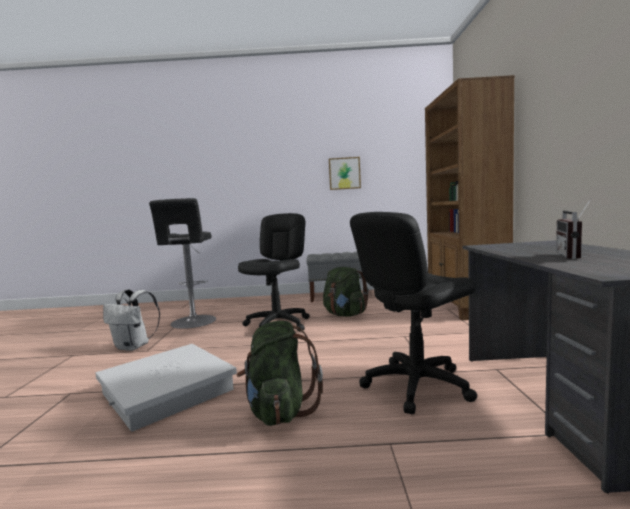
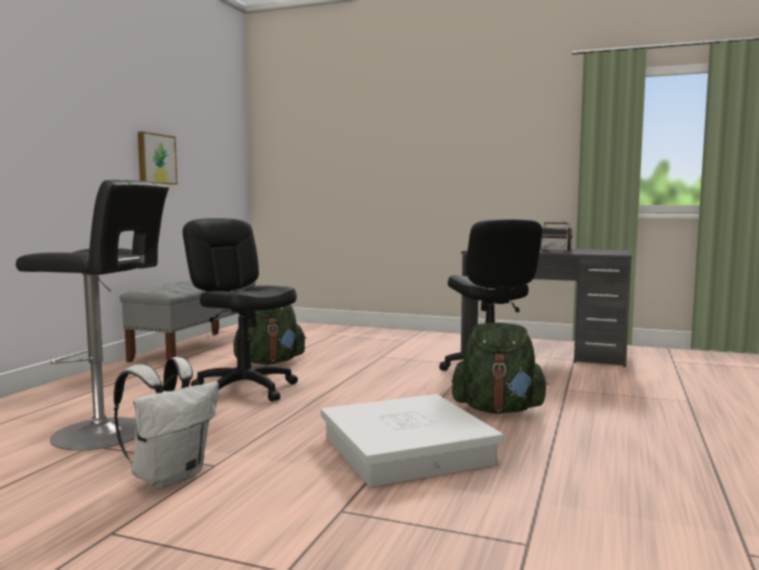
camera: 70 degrees left, 0 degrees up
brown bookcase [425,75,515,320] -> none

